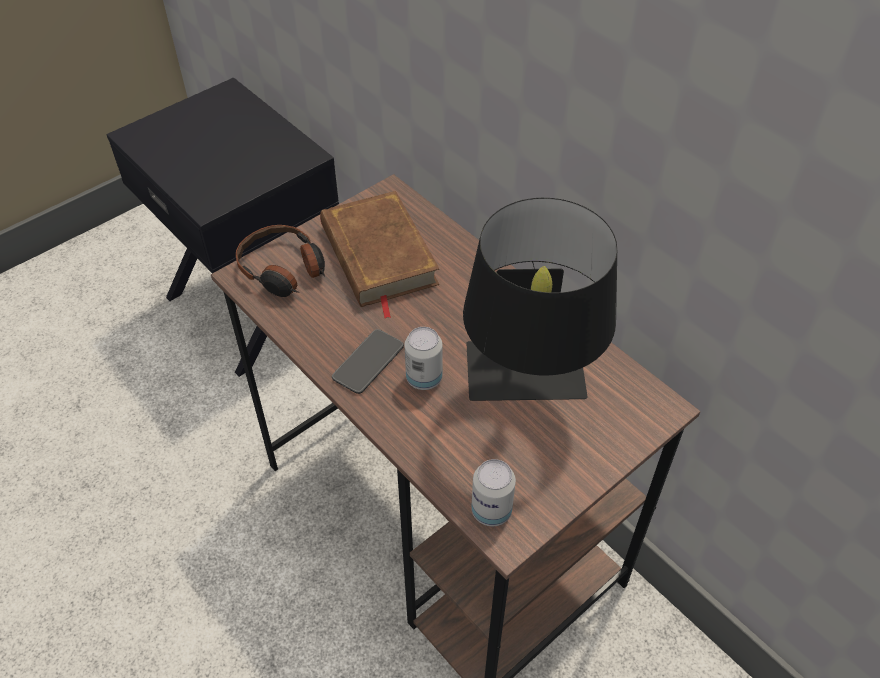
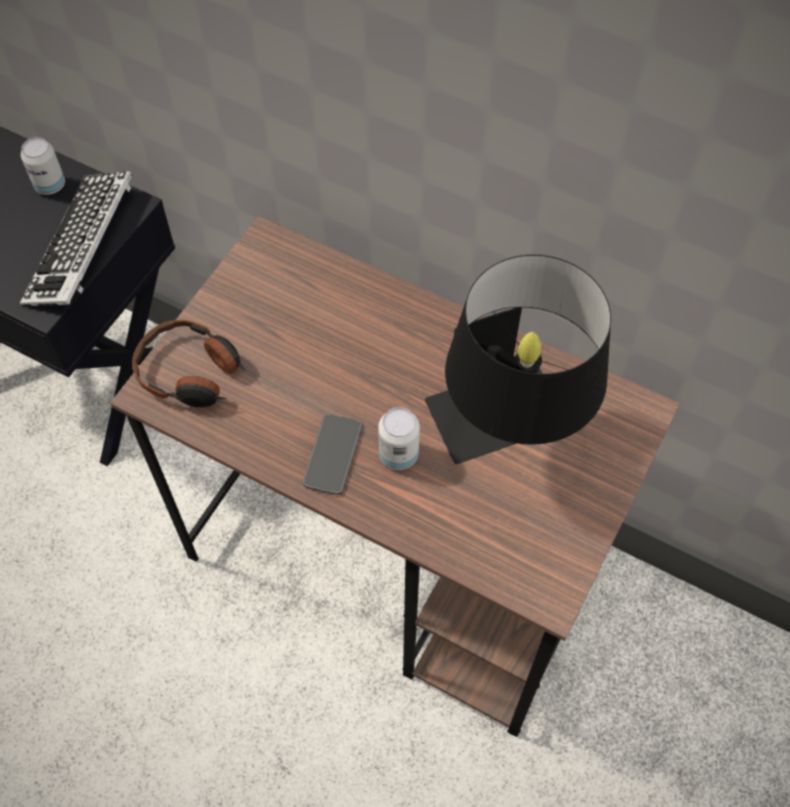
camera: 20 degrees left, 10 degrees up
brown book [320,191,439,319] -> none
can [471,459,516,526] -> can moved to [21,137,65,195]
none -> keyboard [20,171,132,306]

